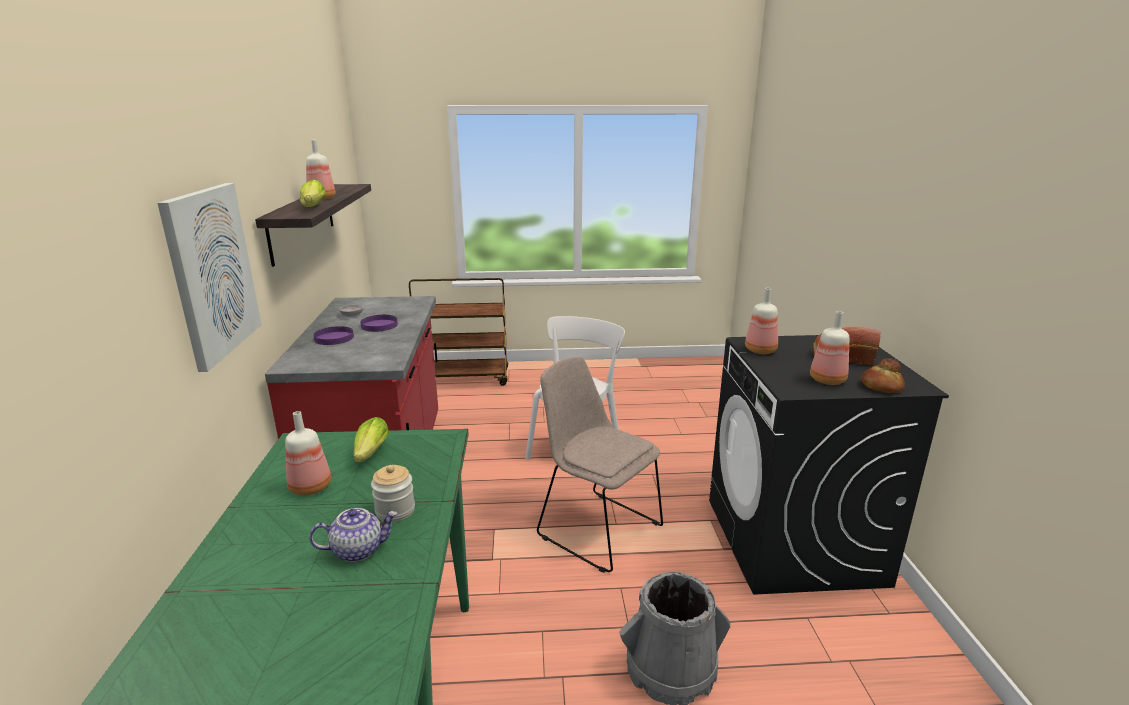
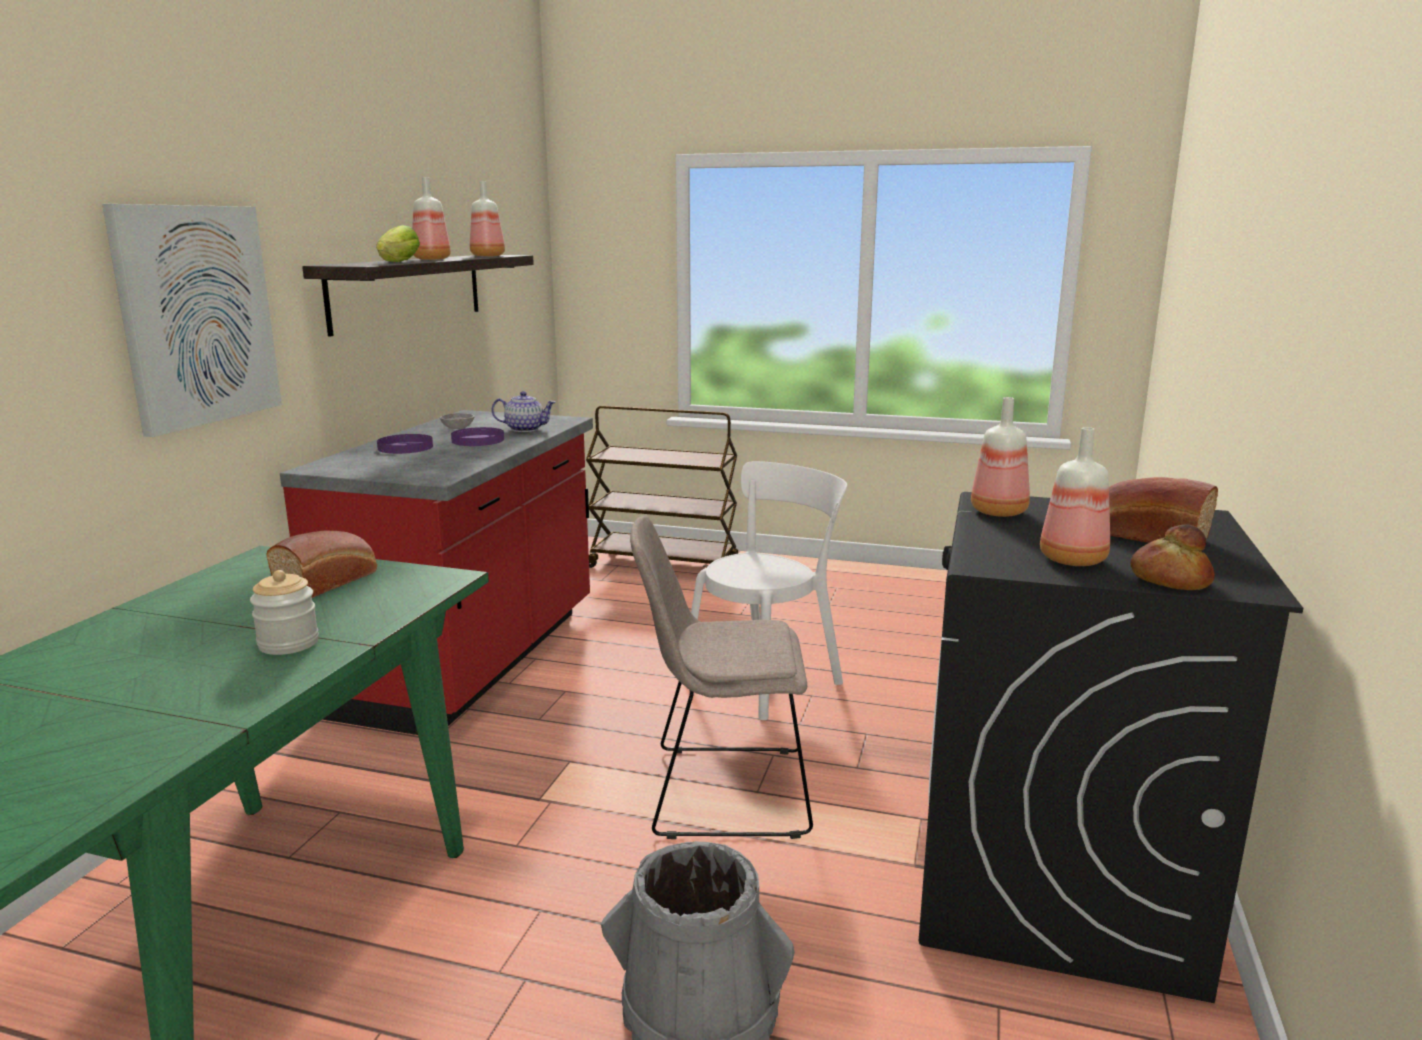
camera: 20 degrees right, 5 degrees down
bottle [285,411,331,496] -> bottle moved to [470,181,505,256]
teapot [309,508,397,562] -> teapot moved to [492,391,556,432]
lettuce [353,417,389,462] -> bread [266,531,377,598]
beige chair [537,357,663,573] -> beige chair turned 60 degrees counterclockwise [630,516,813,839]

